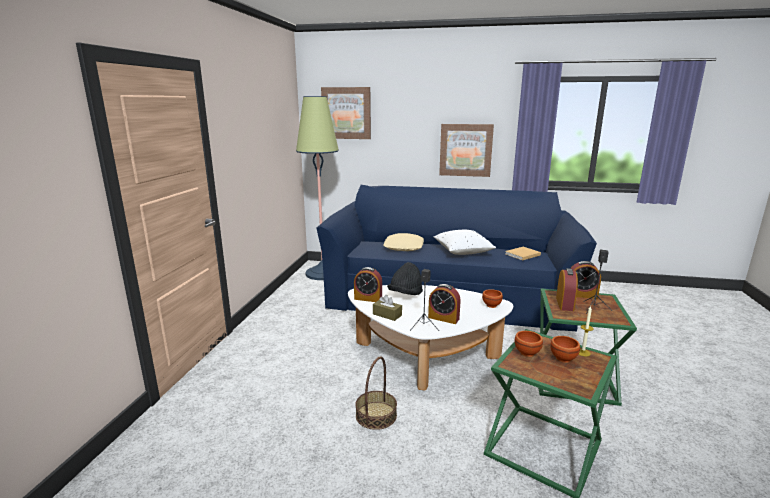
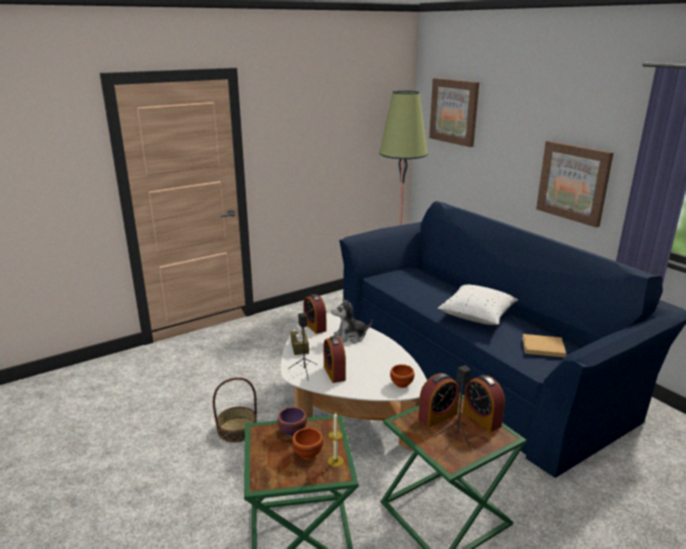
camera: 45 degrees right, 5 degrees up
beige pillow [384,233,424,251] -> none
black hat [387,262,423,295] -> plush toy [331,298,372,343]
brown bowl [515,331,543,357] -> purple bowl [277,407,307,436]

